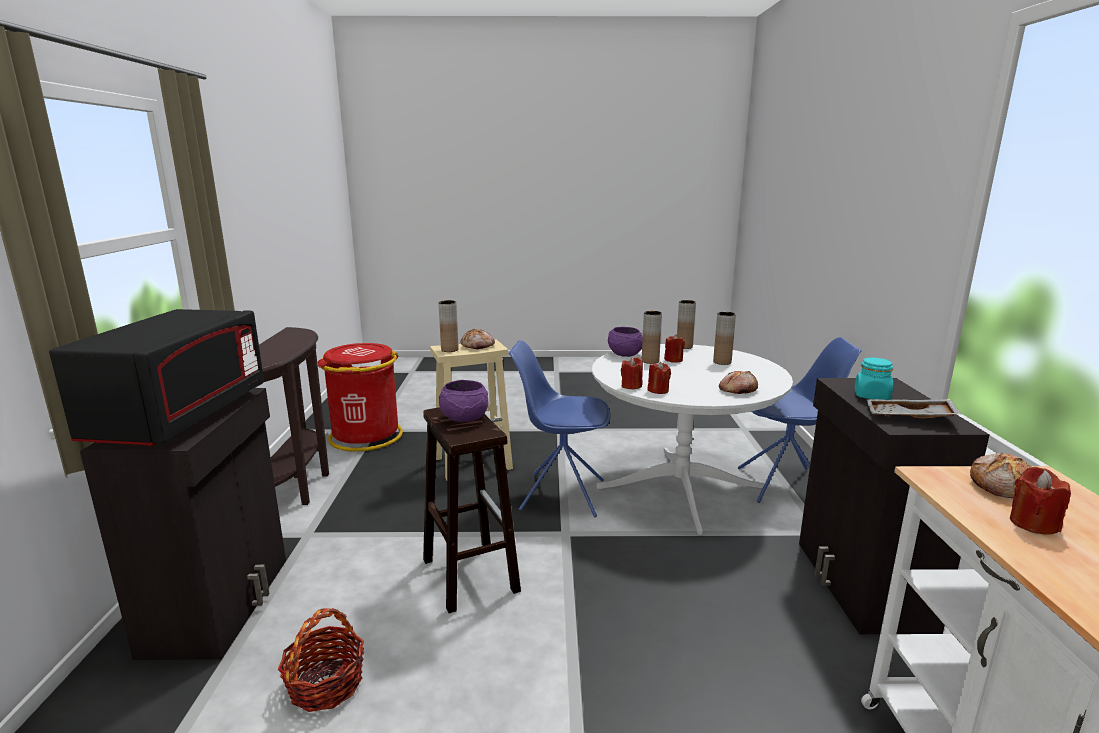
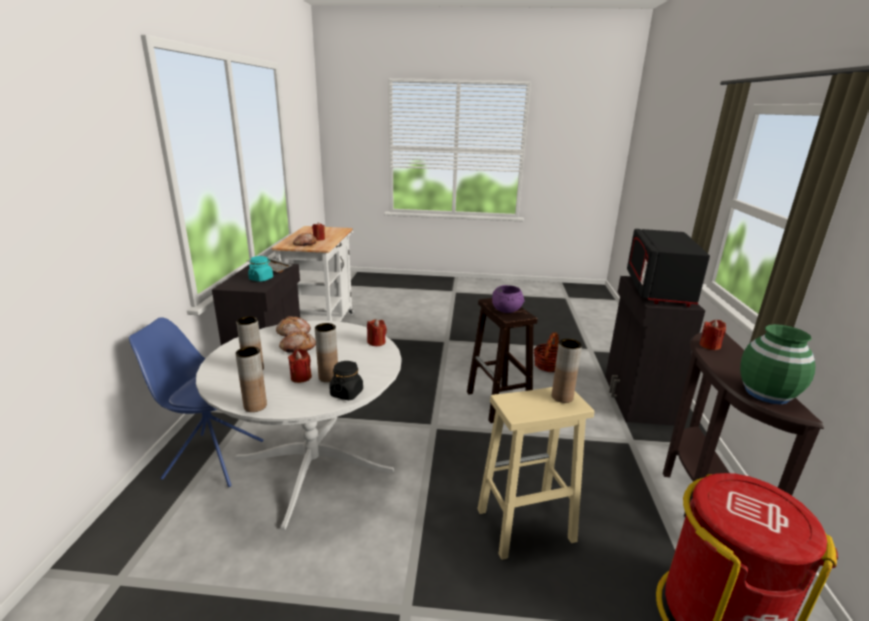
camera: 175 degrees left, 5 degrees up
bread [461,329,495,349] -> bread moved to [279,331,316,353]
blue chair [508,340,611,517] -> none
purple bowl [608,327,643,357] -> black jar [329,361,363,400]
red candle [647,362,671,394] -> red candle moved to [700,320,726,350]
none -> green vase [740,324,816,404]

